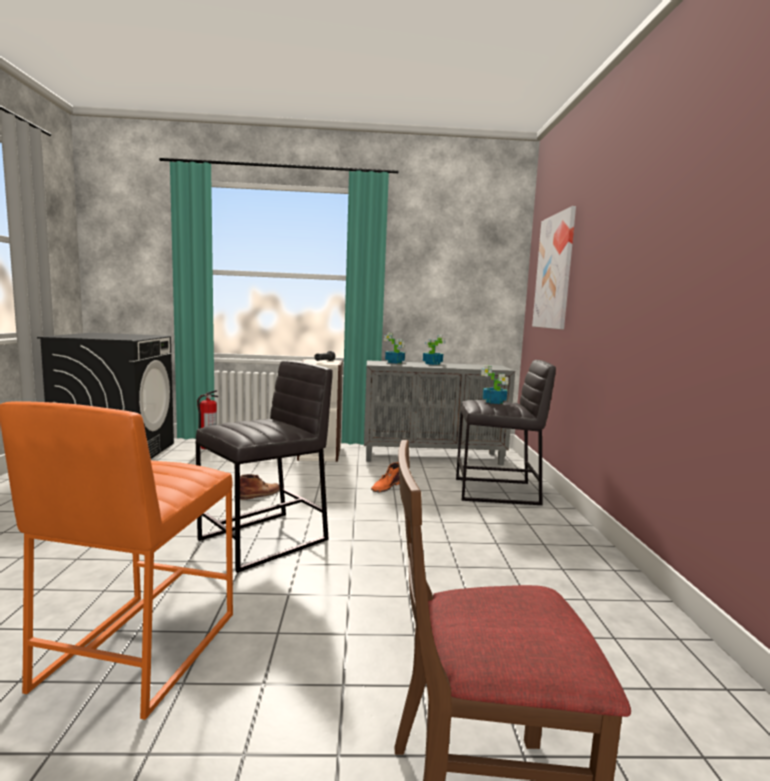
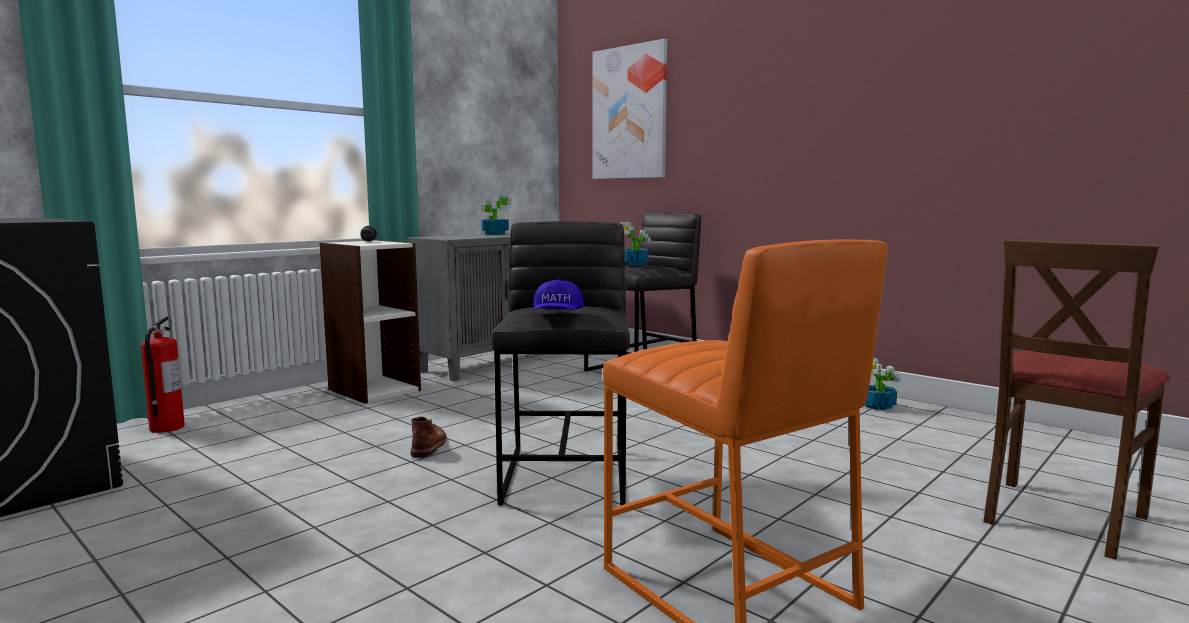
camera: 45 degrees left, 0 degrees up
orange boot [371,462,399,493] -> none
potted plant [384,333,405,363] -> potted plant moved to [865,358,901,410]
none -> blue cap [533,280,584,310]

